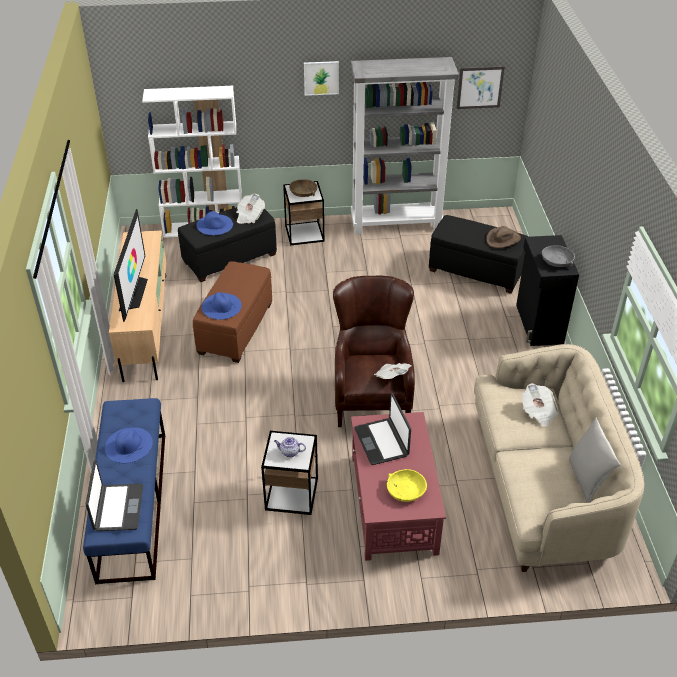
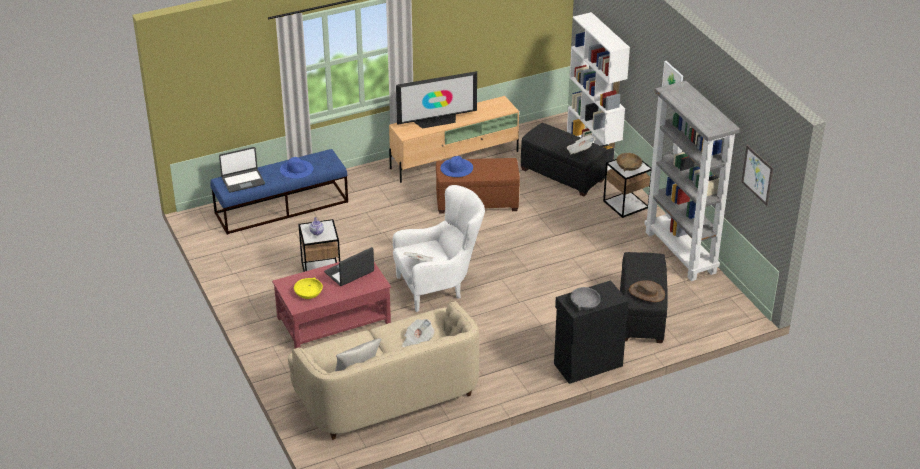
camera: 70 degrees right, 5 degrees down
blue hat [196,211,233,235] -> none
brown armchair [333,276,415,427] -> white armchair [393,185,485,312]

